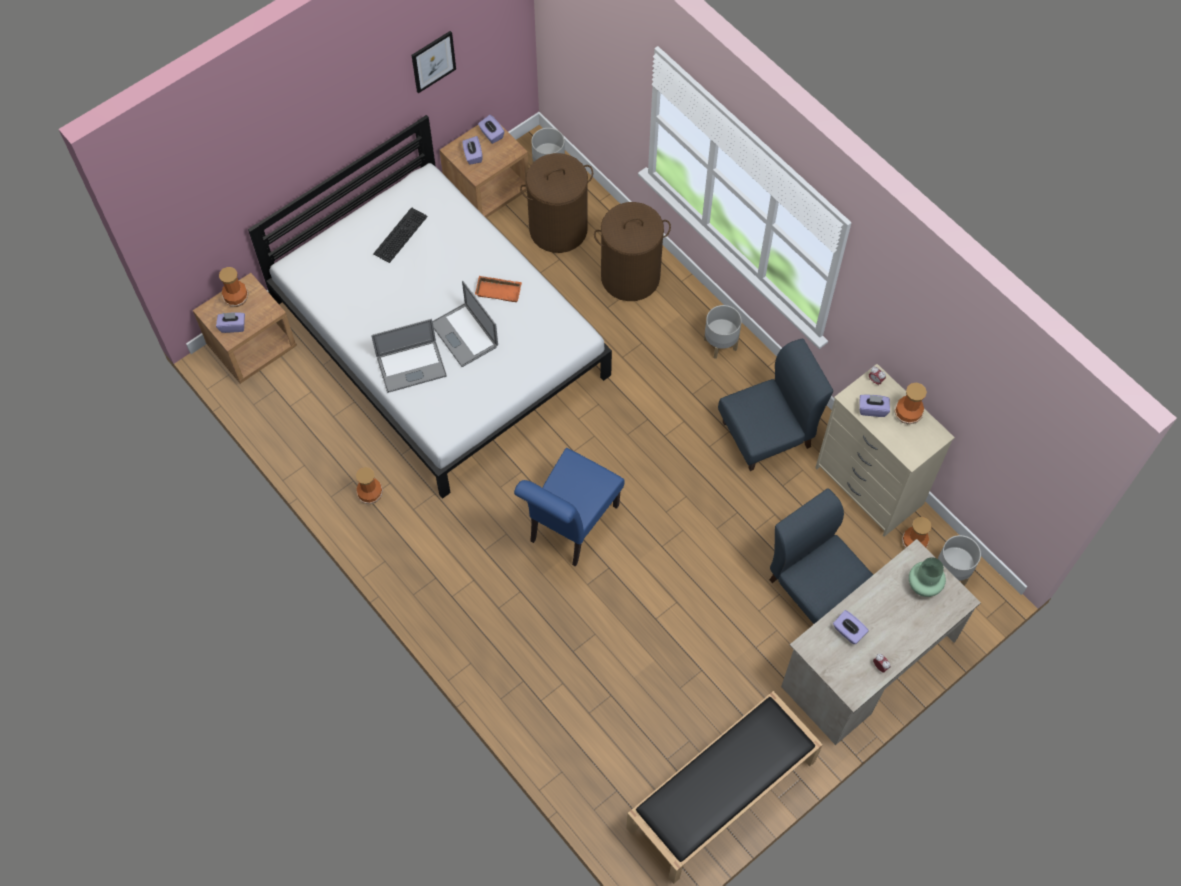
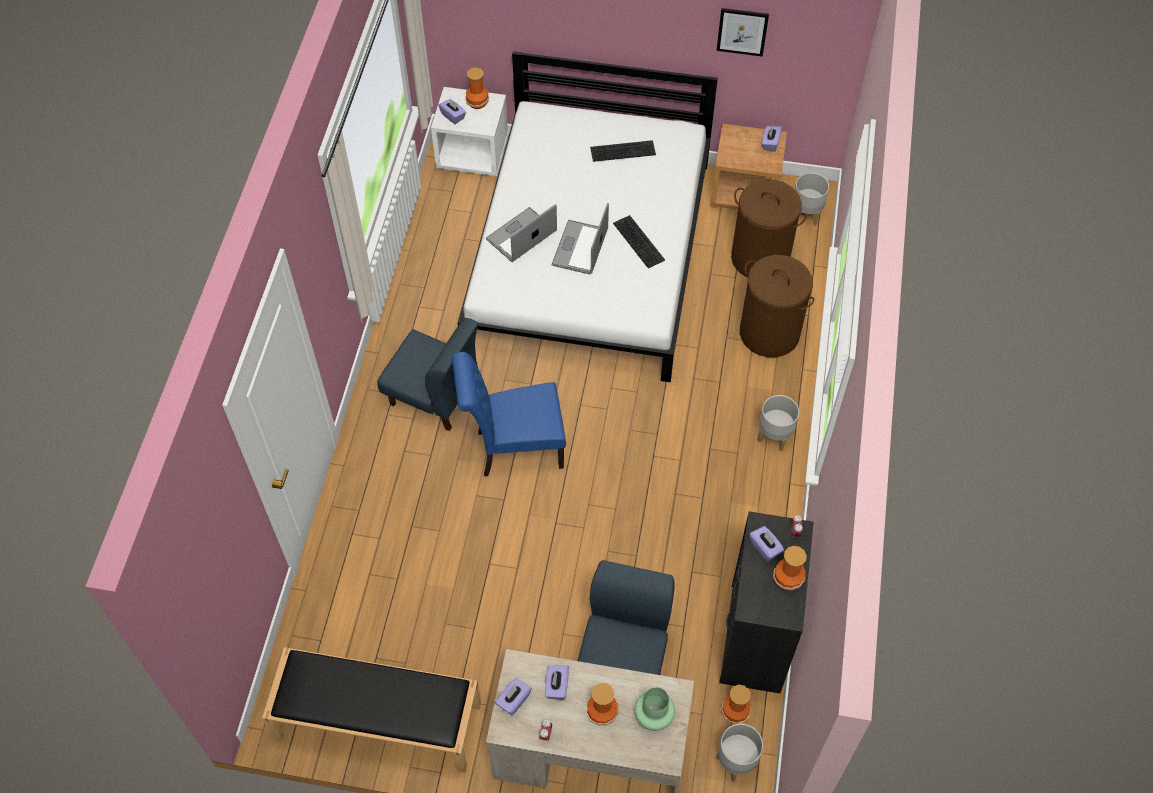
camera: 50 degrees right, 5 degrees down
brown nightstand [193,273,297,384] -> white nightstand [431,87,509,176]
vase [356,467,383,504] -> vase moved to [586,683,618,725]
laptop [371,319,447,393] -> laptop turned 105 degrees clockwise [486,204,557,262]
purple tissue box [462,136,483,165] -> purple tissue box moved to [495,678,532,716]
orange tray [475,276,522,302] -> keyboard [613,215,665,268]
blue chair [718,339,833,471] -> blue chair moved to [377,318,479,431]
beige dresser [815,364,955,537] -> black dresser [719,511,814,693]

